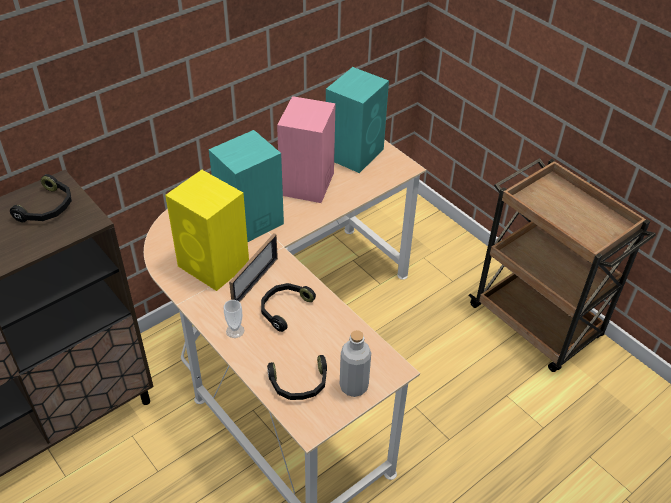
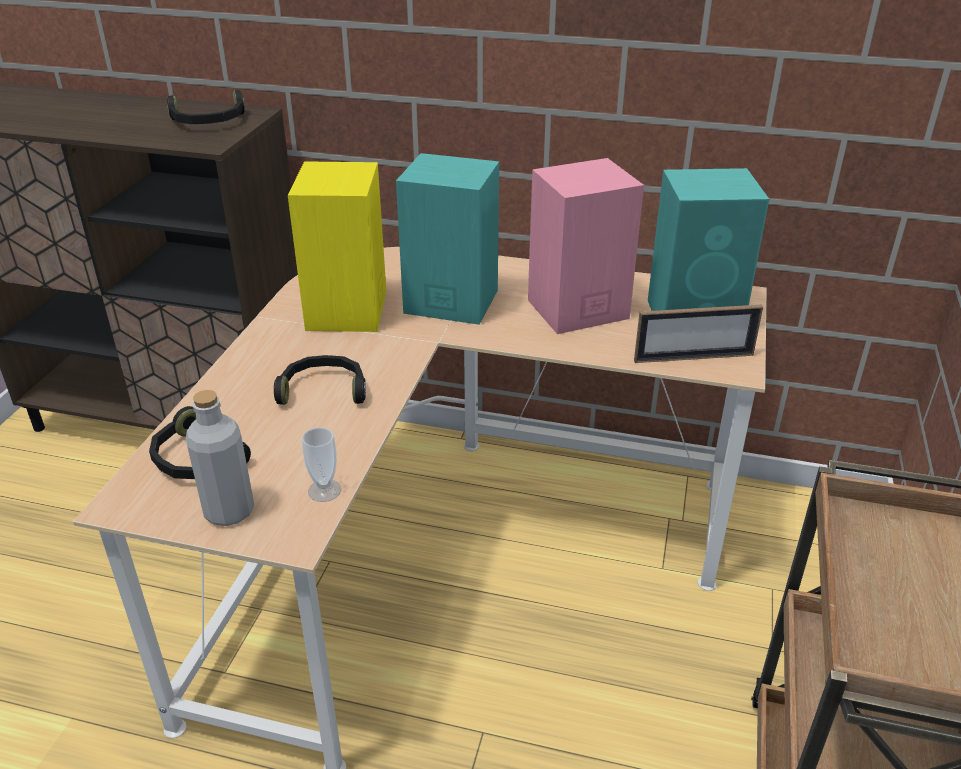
camera: 55 degrees right, 10 degrees down
cup [224,300,244,338] -> cup moved to [302,427,341,502]
picture frame [229,233,278,302] -> picture frame moved to [634,305,763,363]

